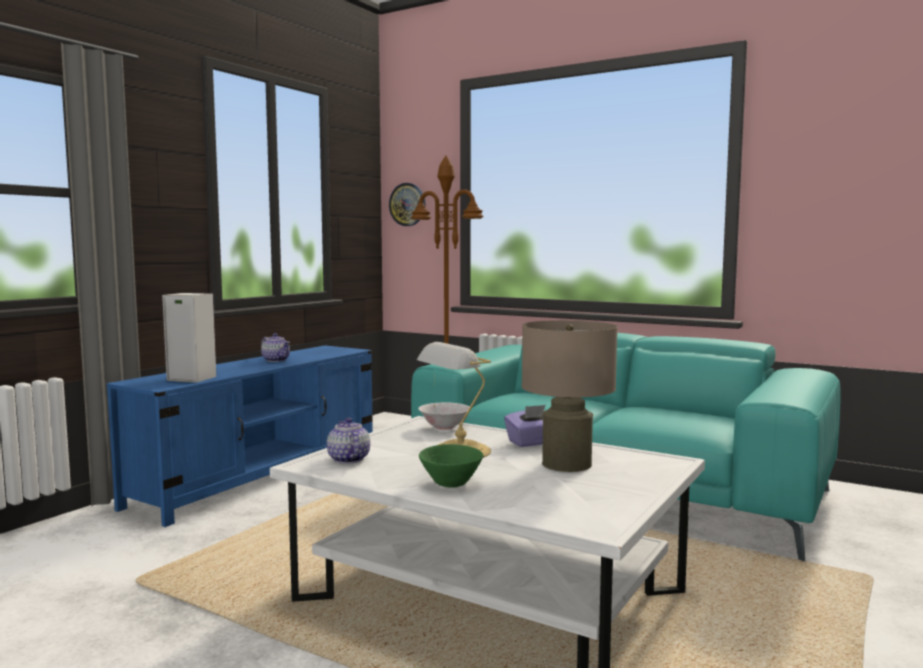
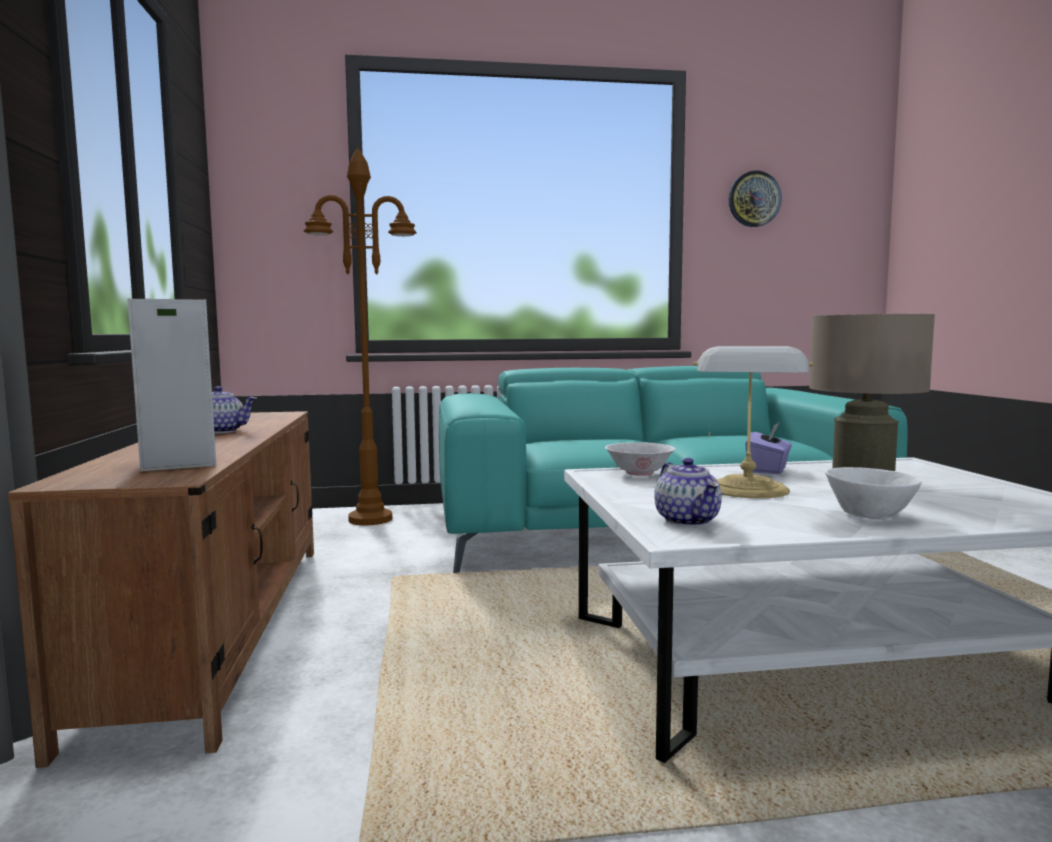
camera: 40 degrees left, 0 degrees up
blue tv stand [107,345,373,527] -> brown tv stand [8,411,314,768]
teapot [327,418,370,464] -> teapot turned 135 degrees counterclockwise [654,458,722,526]
wall clock [389,183,426,226] -> wall clock moved to [729,170,782,227]
green bowl [419,444,483,488] -> white bowl [825,467,922,519]

